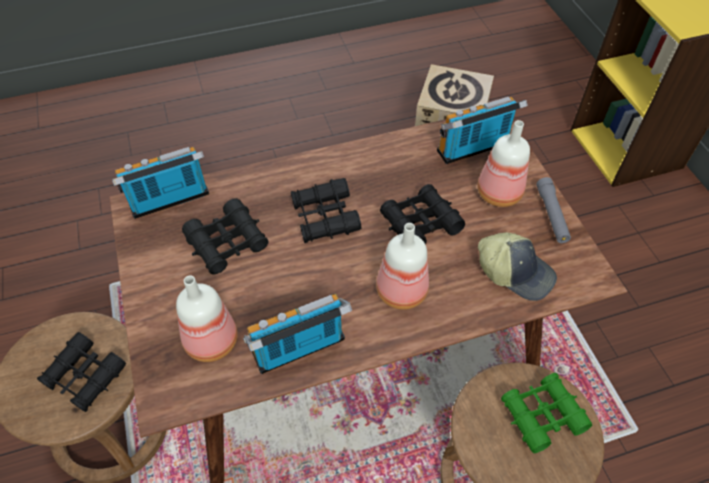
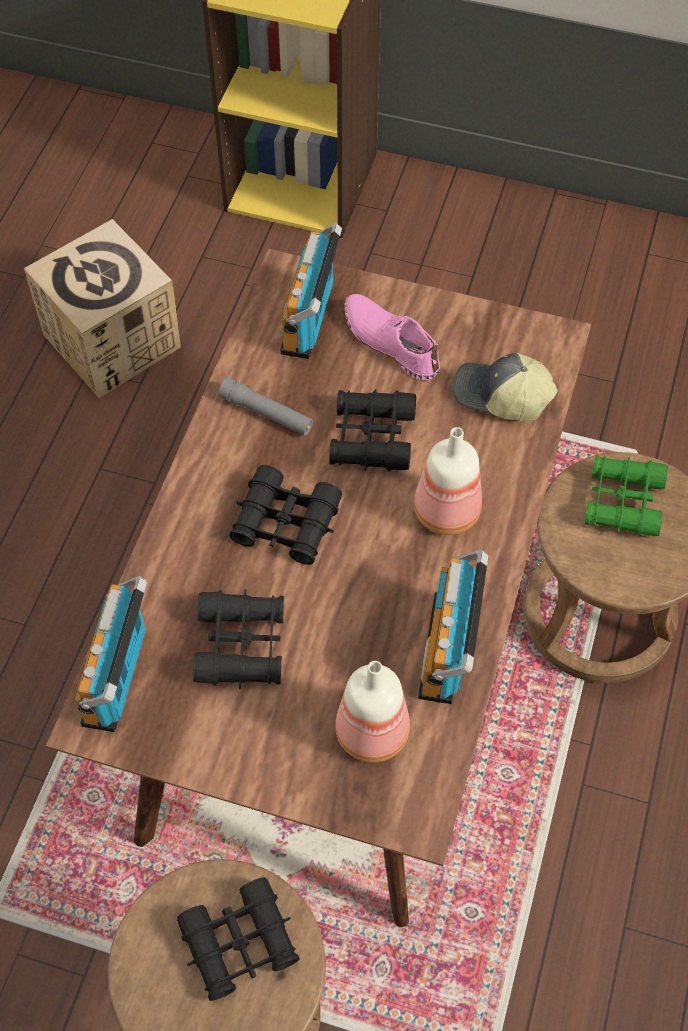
camera: 55 degrees left, 5 degrees up
bottle [477,120,530,207] -> pink shoe [345,294,440,380]
cap [478,232,557,301] -> cap turned 135 degrees counterclockwise [452,353,558,421]
grey flashlight [536,177,571,243] -> grey flashlight moved to [218,377,313,435]

